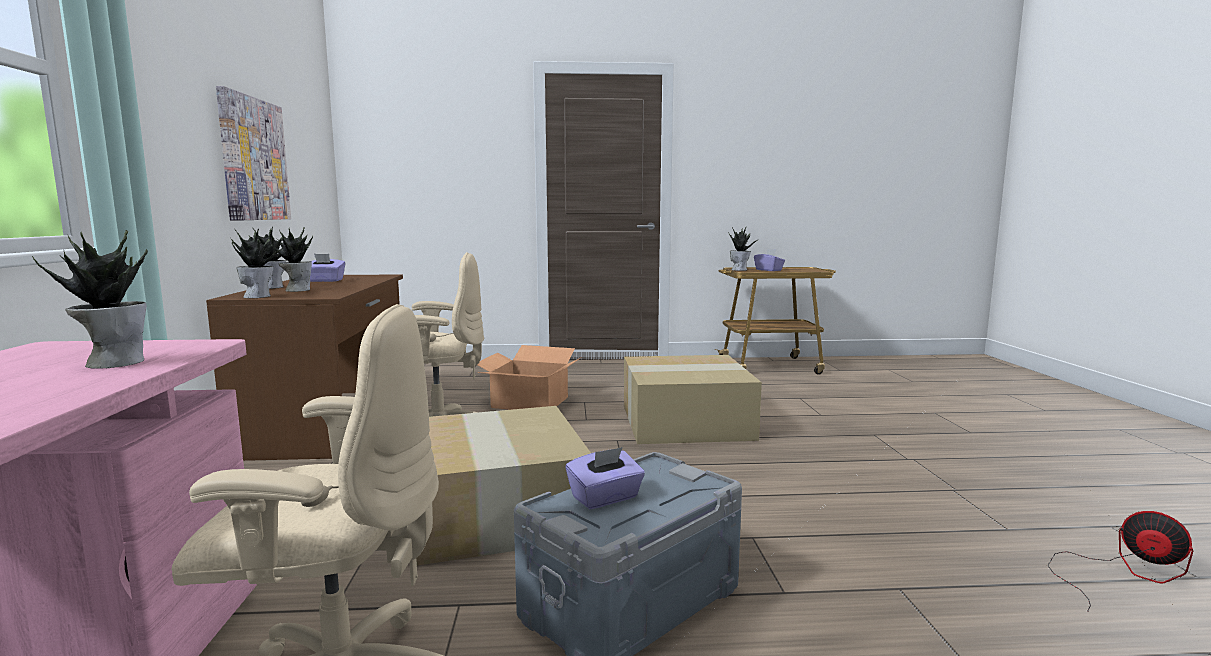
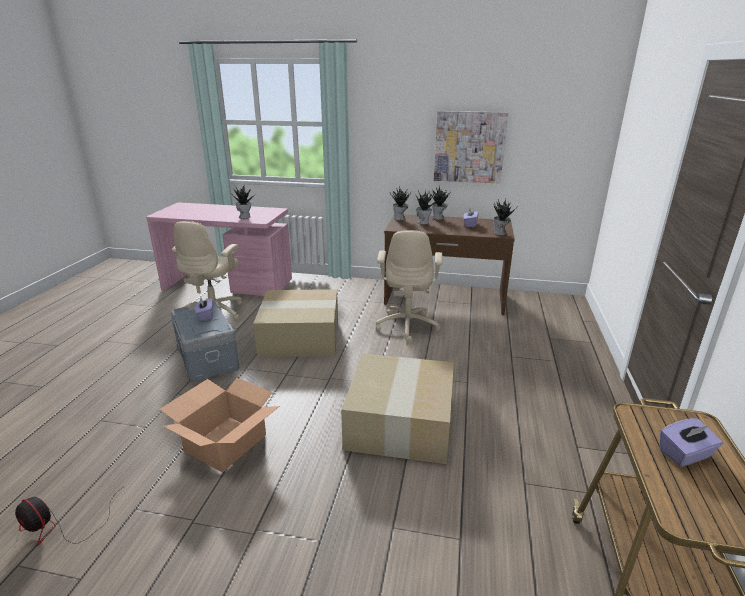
camera: 105 degrees right, 15 degrees up
cardboard box [477,345,582,410] -> cardboard box moved to [160,378,280,472]
potted plant [728,228,760,271] -> potted plant moved to [493,199,517,236]
fan [1048,511,1193,612] -> fan turned 60 degrees clockwise [15,488,122,546]

